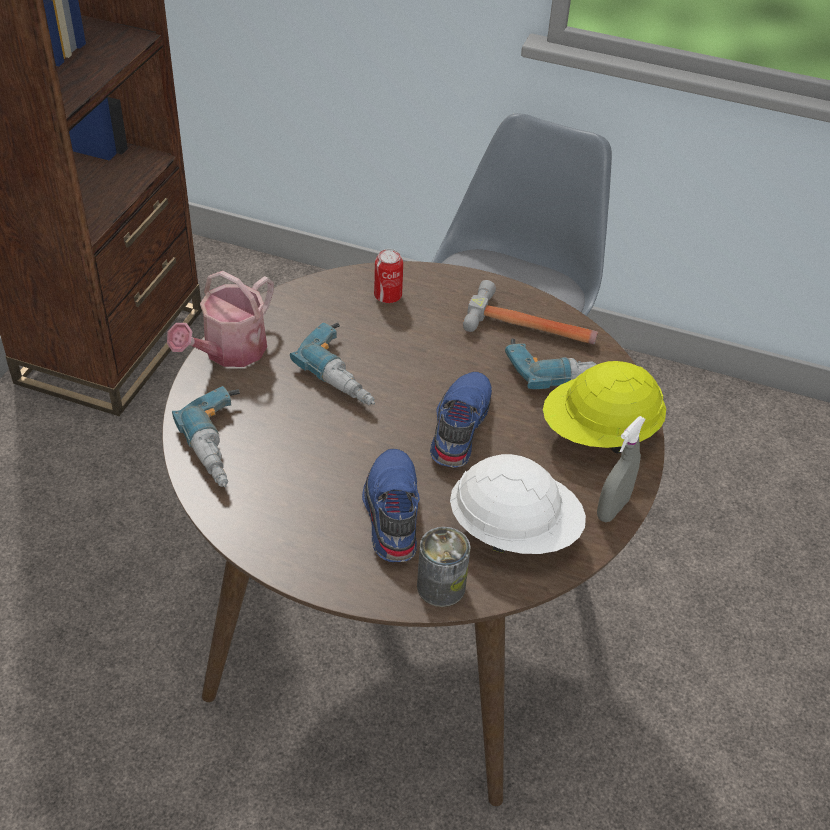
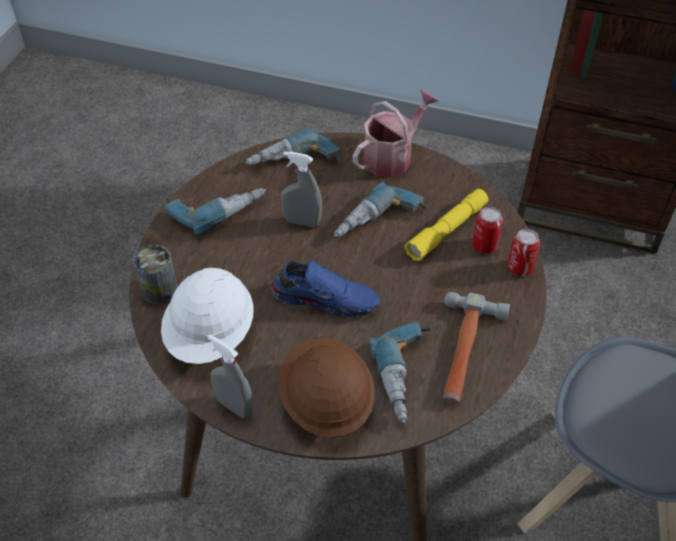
camera: 90 degrees right, 5 degrees up
watering can [167,271,274,367] -> watering can turned 105 degrees clockwise [352,90,439,178]
blue shoe [362,449,420,562] -> none
yellow hard hat [543,361,666,454] -> brown hard hat [278,338,375,438]
none -> power drill [165,188,266,234]
none -> grey spray bottle [281,151,322,227]
none -> yellow flashlight [405,189,488,261]
none -> can [507,229,540,276]

